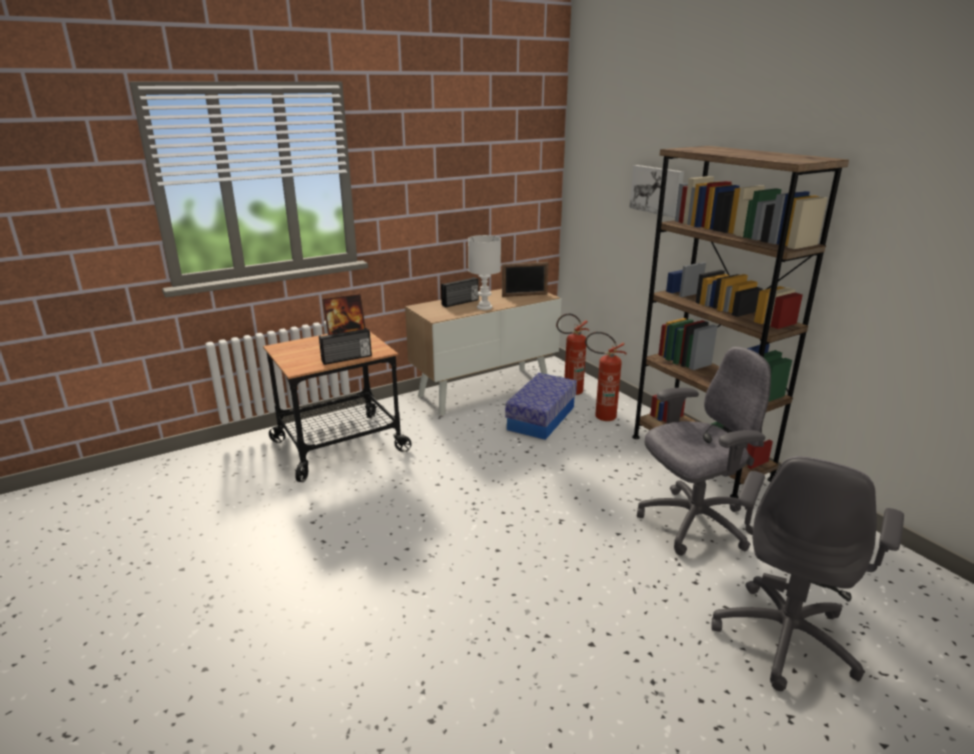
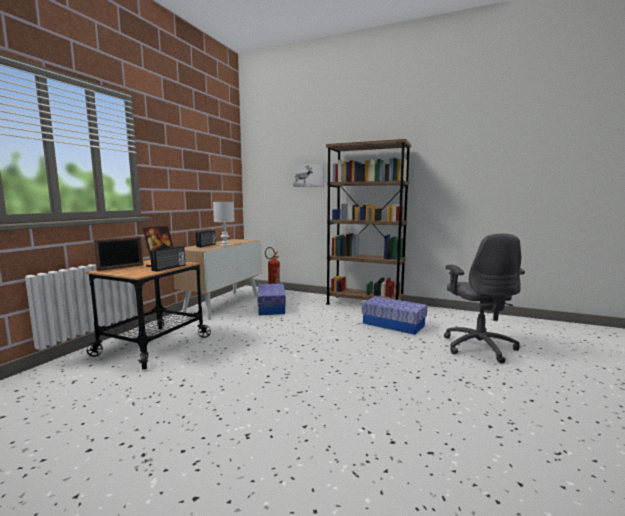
camera: 35 degrees left, 15 degrees down
picture frame [502,262,548,297] -> picture frame moved to [93,236,143,271]
fire extinguisher [585,332,627,421] -> none
grey office chair [637,347,771,556] -> storage box [362,296,427,335]

